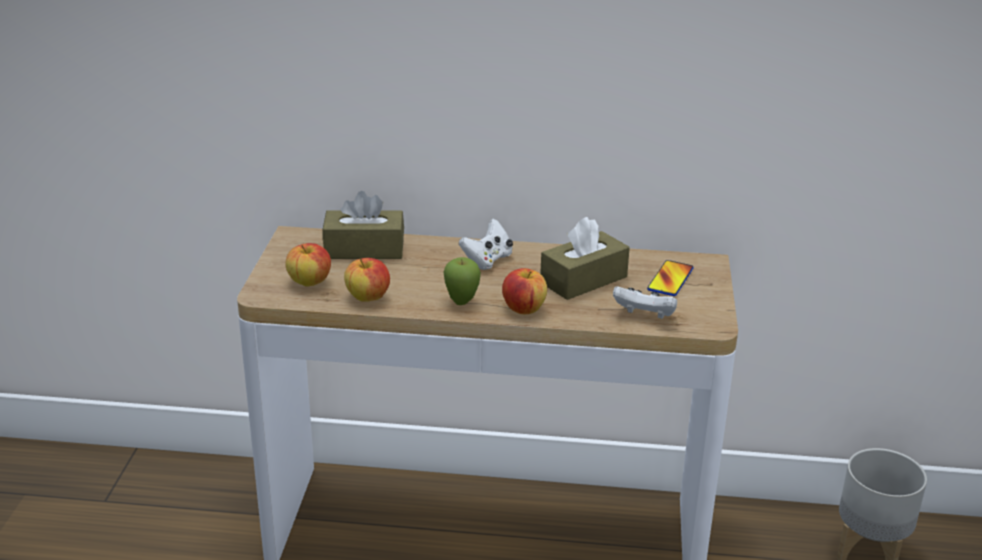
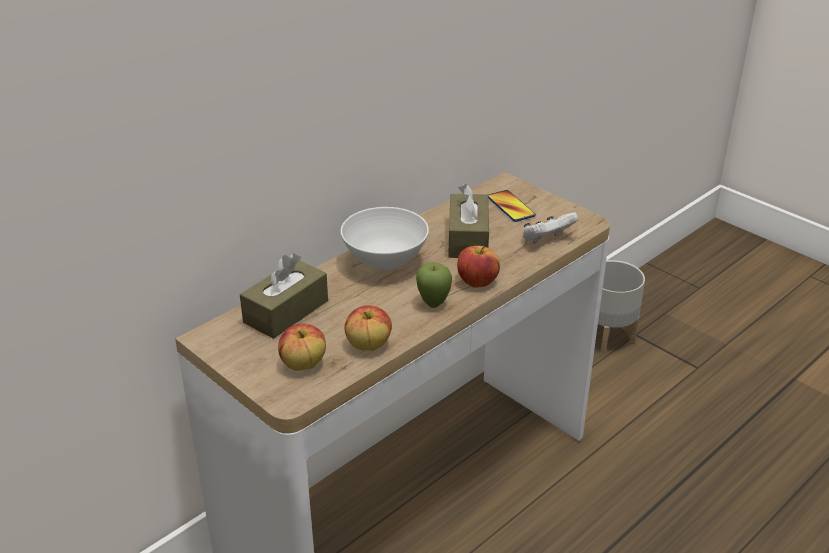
camera: 50 degrees left, 5 degrees up
white game controller [459,219,513,270] -> white bowl [340,207,429,271]

